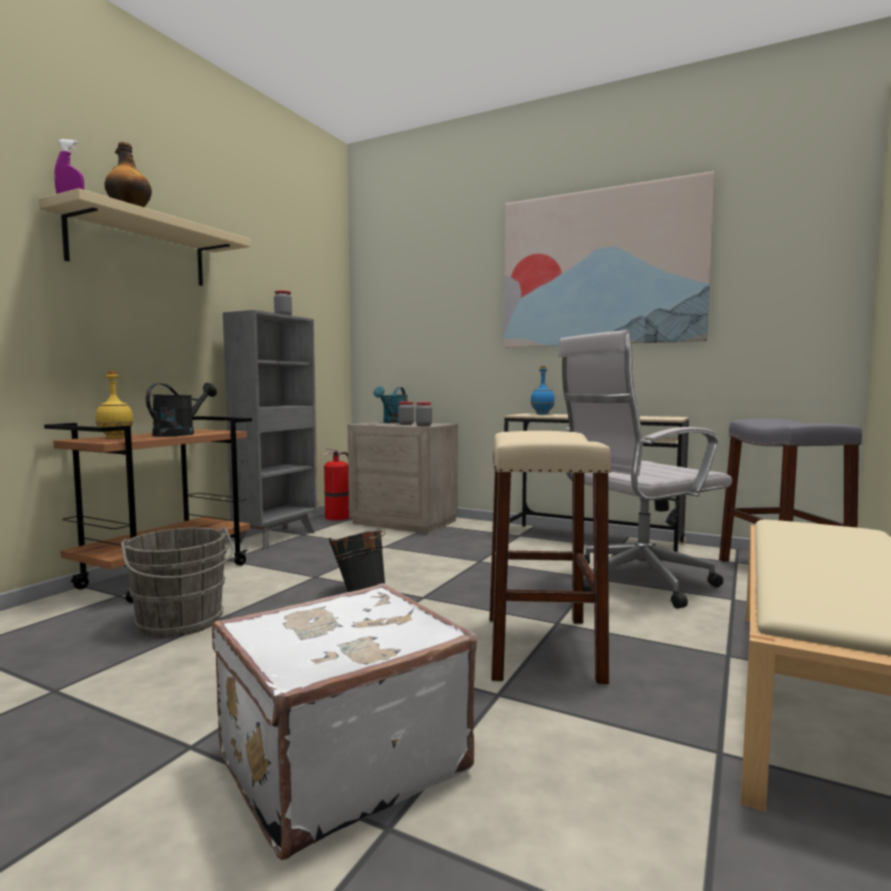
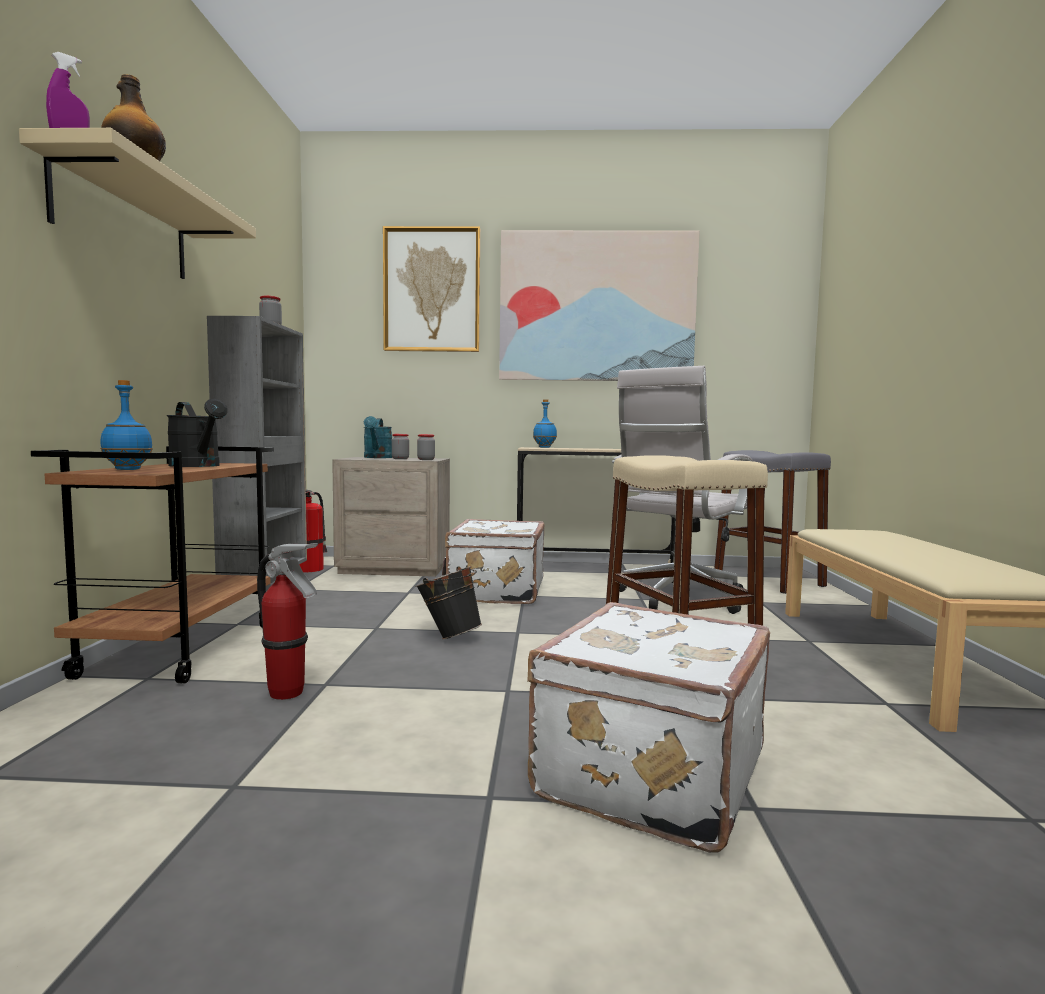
camera: 25 degrees left, 0 degrees up
yellow bottle [95,371,134,438] -> blue bottle [100,380,153,470]
grey bucket [121,527,234,638] -> fire extinguisher [257,543,318,700]
black watering can [146,383,217,436] -> black watering can turned 135 degrees clockwise [167,399,228,467]
none -> picture [383,226,480,352]
none -> white suitcase [442,519,544,604]

